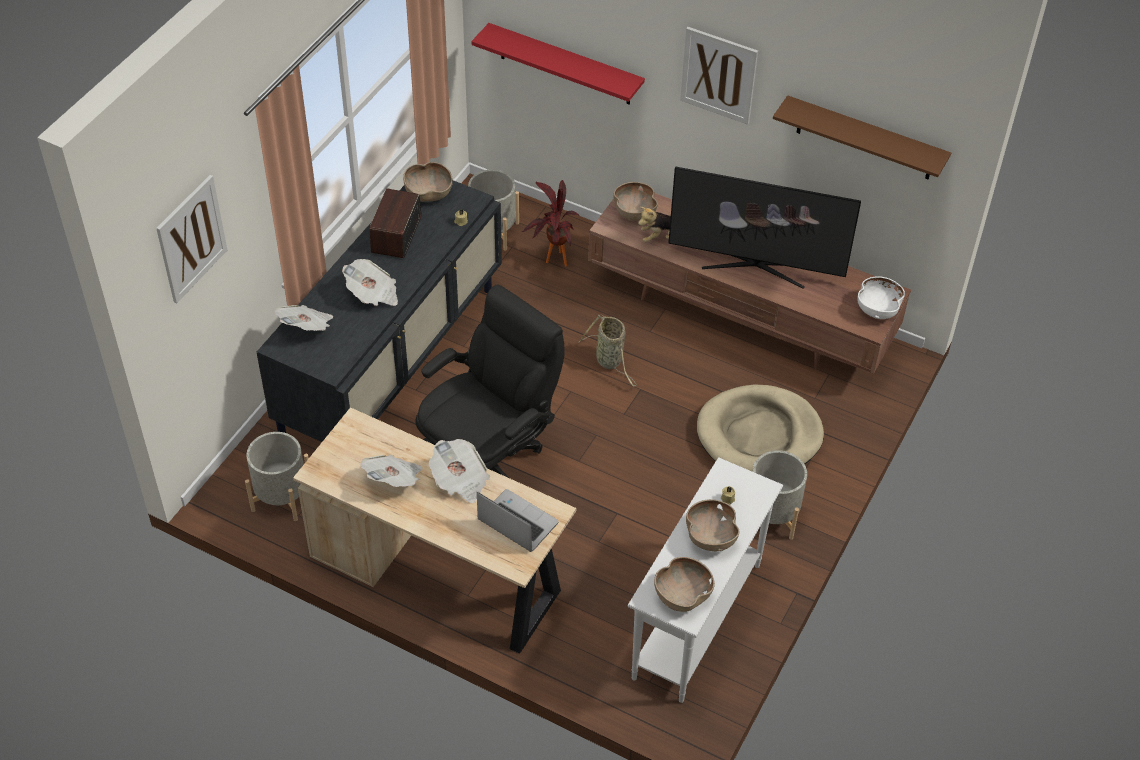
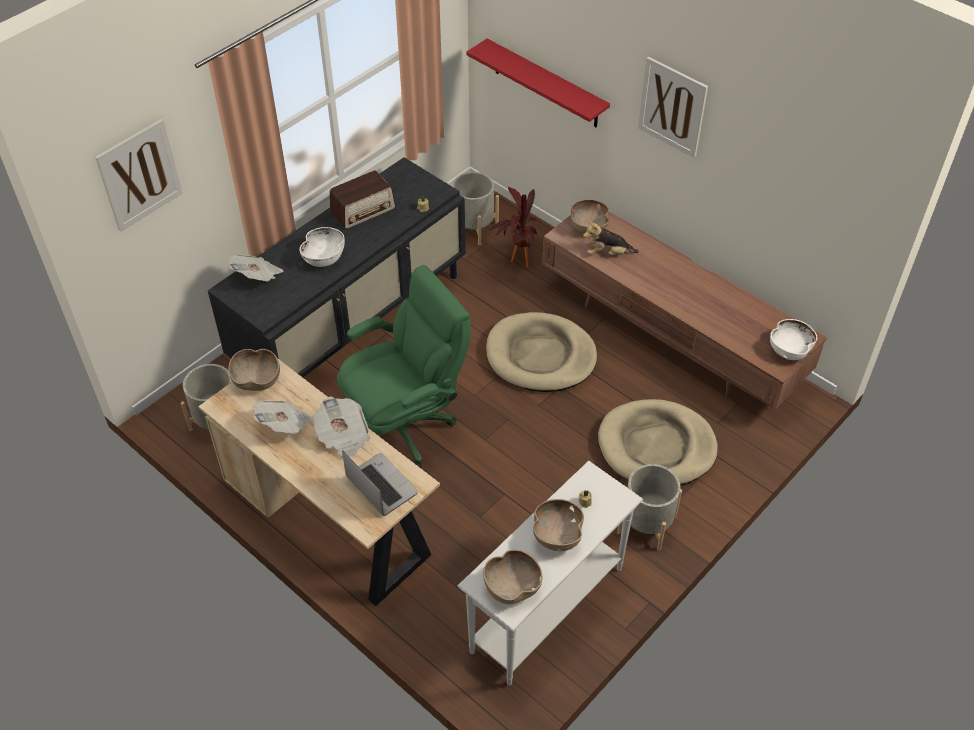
camera: 15 degrees right, 0 degrees up
newspaper [342,259,398,306] -> white bowl [299,227,345,267]
radio [370,189,422,258] -> radio turned 150 degrees counterclockwise [330,170,396,229]
brown bowl [403,162,453,201] -> brown bowl moved to [228,349,280,391]
black office chair [415,284,565,478] -> green office chair [337,265,471,468]
basket [578,315,637,387] -> beige dog bed [486,312,597,392]
television [668,167,861,289] -> none
brown shelf [773,95,951,179] -> none

